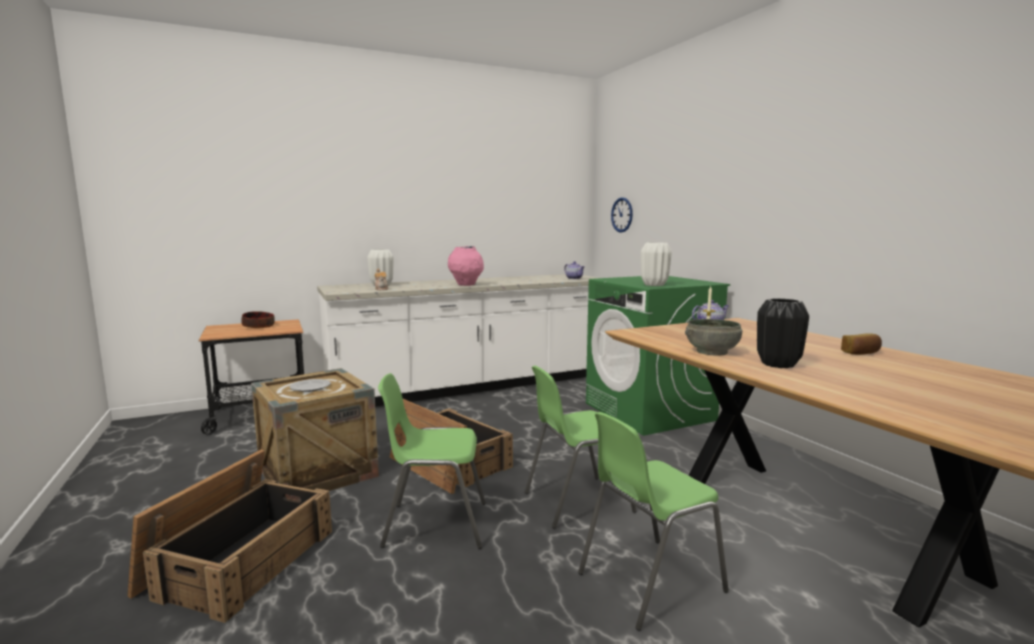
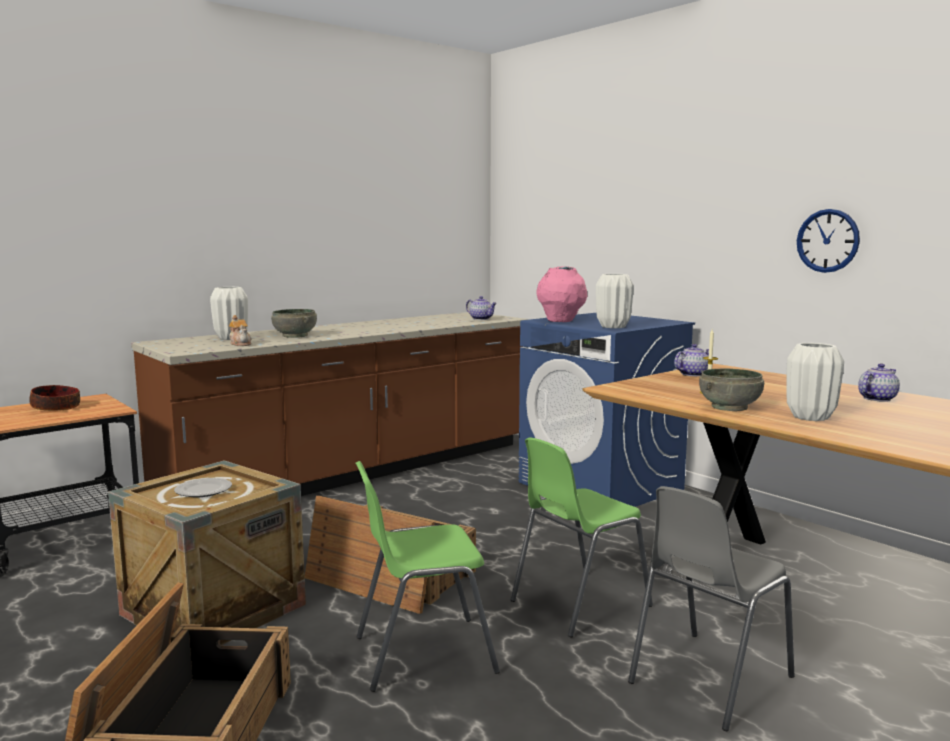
camera: 15 degrees left, 0 degrees up
white counter [317,274,598,407] -> brown counter [131,312,528,496]
pink vase [448,246,484,286] -> pink vase moved to [536,266,587,322]
green chair [578,412,729,631] -> grey chair [628,486,795,731]
green washing machine [586,276,730,436] -> blue washing machine [519,313,695,507]
wall clock [611,197,633,233] -> wall clock moved to [797,209,860,273]
black vase [757,298,809,368] -> white vase [786,343,844,421]
bread [841,333,882,355] -> teapot [858,363,900,402]
none -> grey bowl [271,309,317,338]

